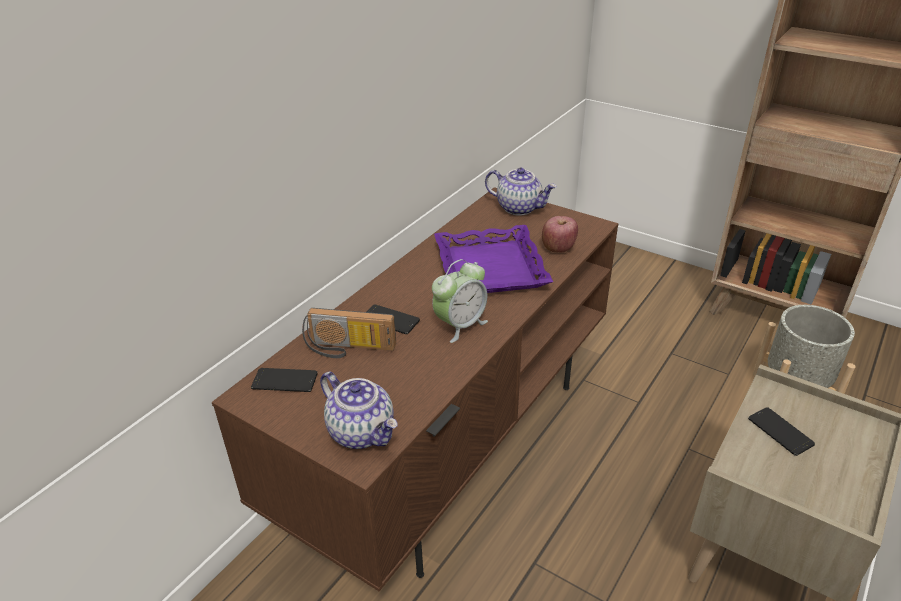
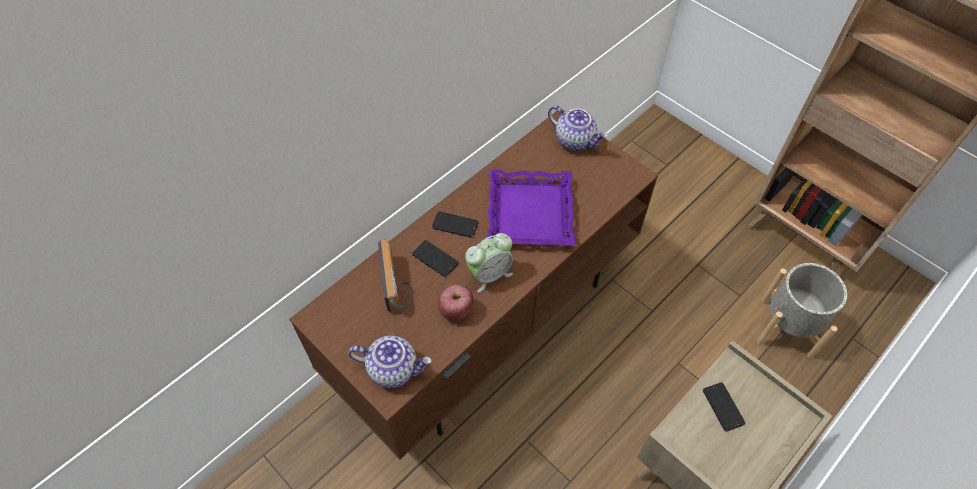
camera: 10 degrees right, 20 degrees up
phone [251,368,318,392] -> phone moved to [432,211,479,238]
radio [302,308,396,358] -> radio turned 120 degrees counterclockwise [378,239,411,313]
teapot [320,372,397,449] -> teapot turned 45 degrees counterclockwise [348,336,432,388]
apple [542,216,578,252] -> apple moved to [438,284,474,320]

